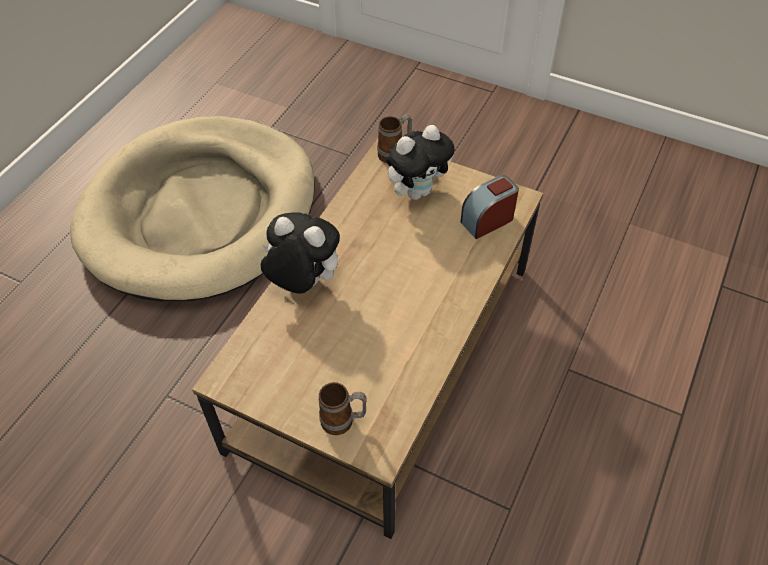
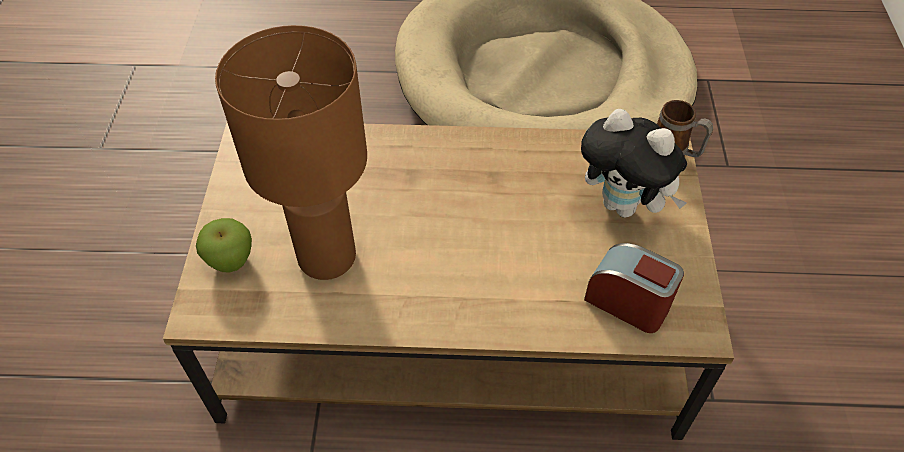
camera: 65 degrees right, 0 degrees up
plush toy [261,212,340,294] -> none
mug [318,382,367,435] -> apple [196,218,252,273]
none -> brown table lamp [215,25,367,280]

